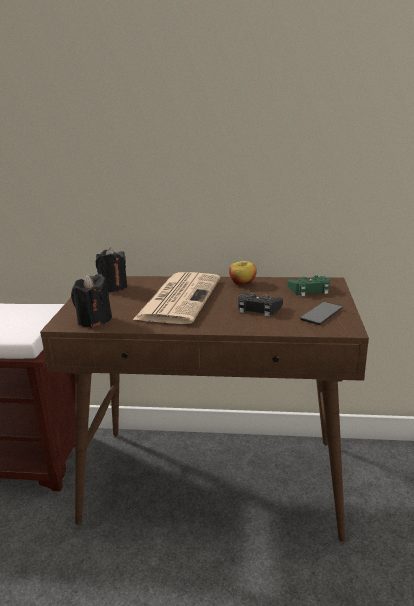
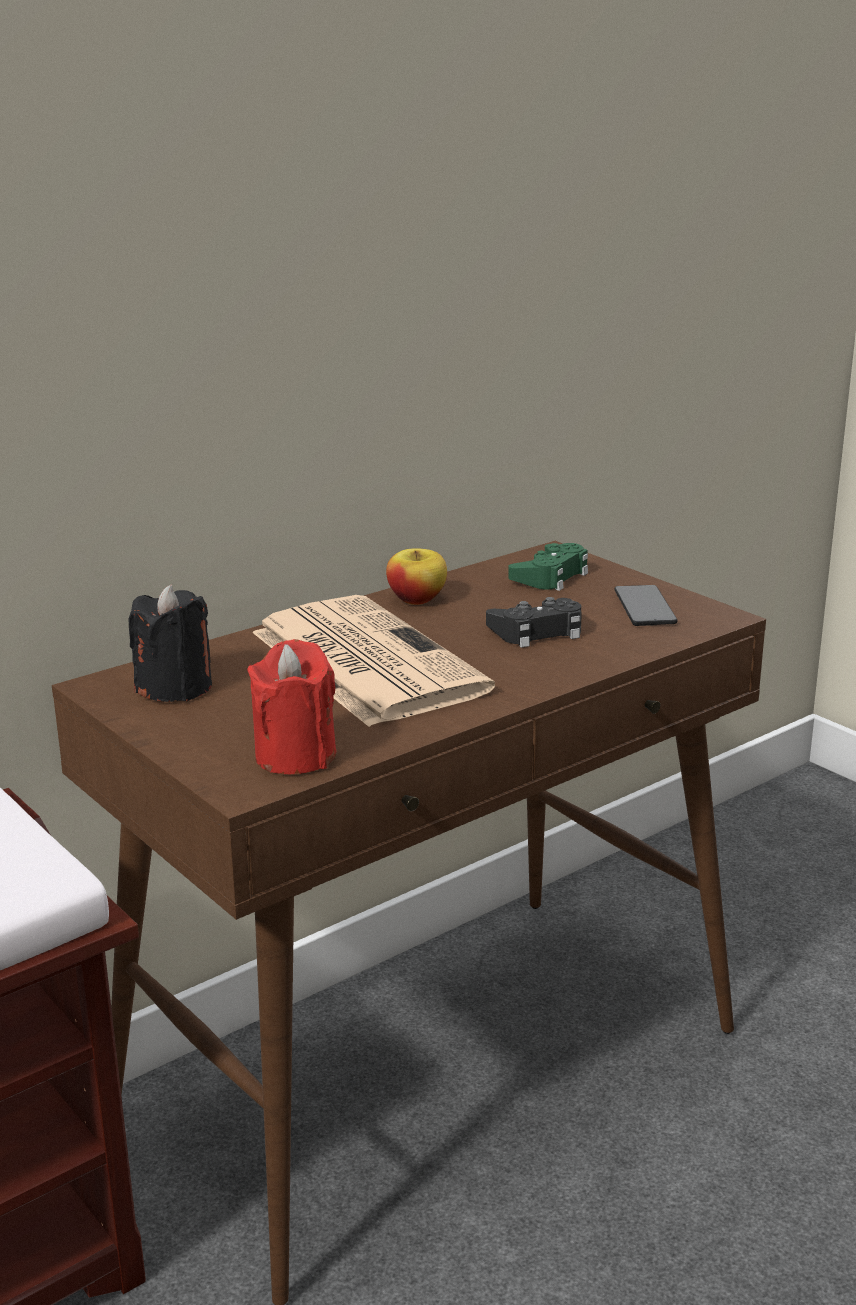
camera: 45 degrees left, 0 degrees up
black candle [71,274,112,328] -> red candle [247,639,336,774]

